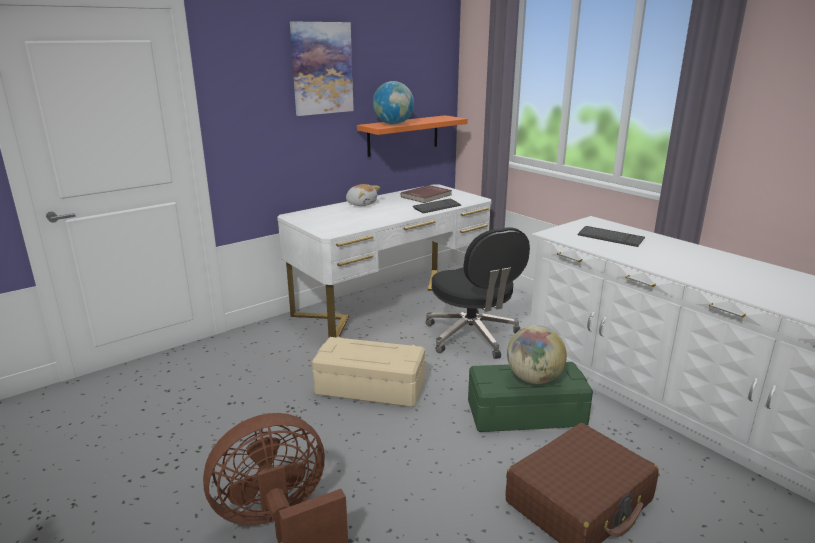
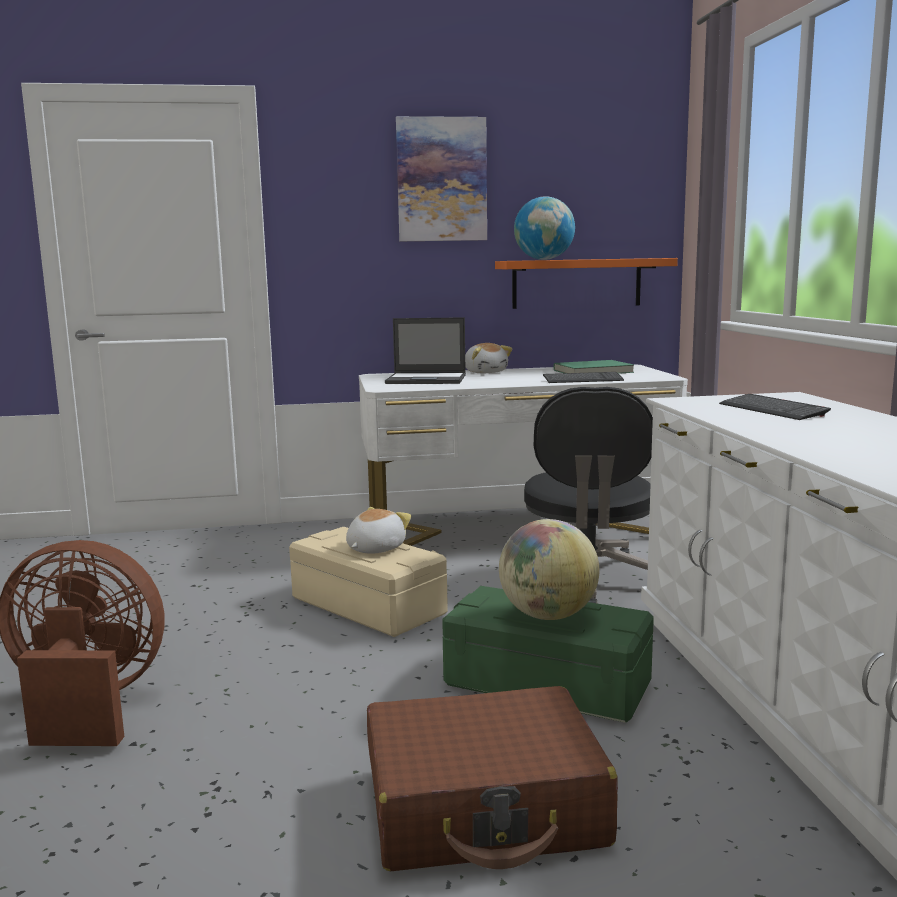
camera: 30 degrees right, 10 degrees down
red book [401,185,452,203] -> green book [553,360,634,374]
none -> plush toy [346,507,412,554]
none -> laptop [385,317,466,384]

